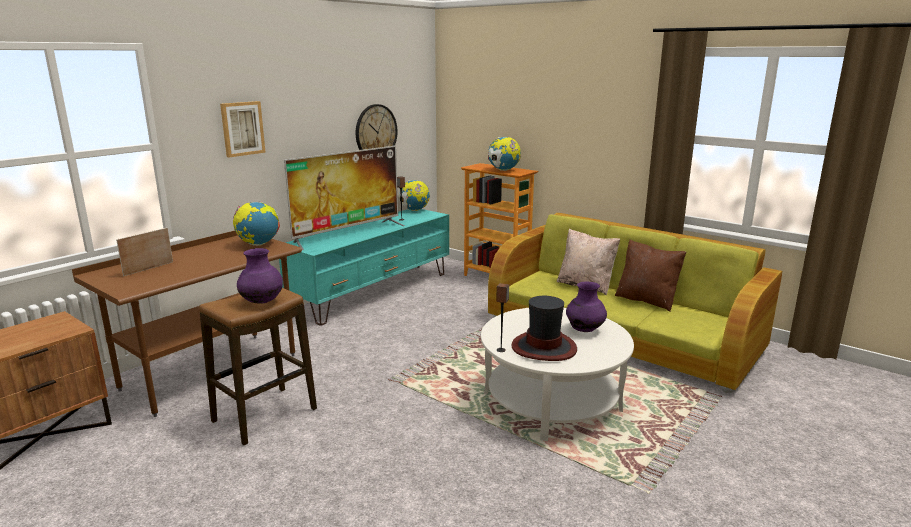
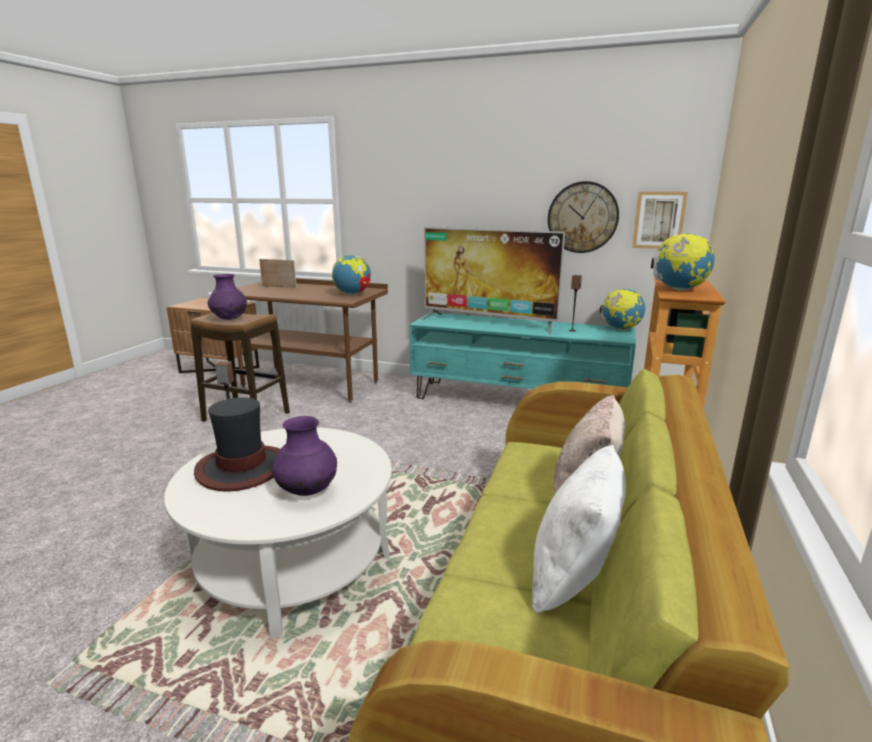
camera: 70 degrees right, 0 degrees up
picture [220,101,265,157] -> picture moved to [632,192,688,249]
brown pillow [615,240,686,312] -> white pillow [532,445,626,613]

